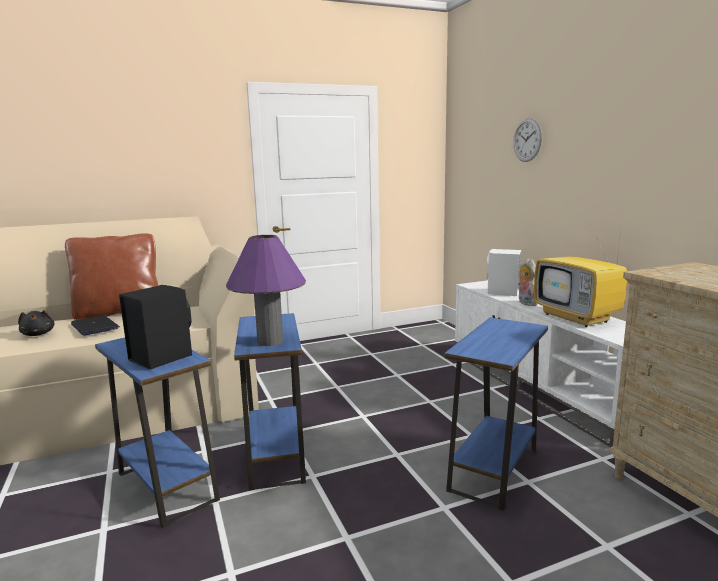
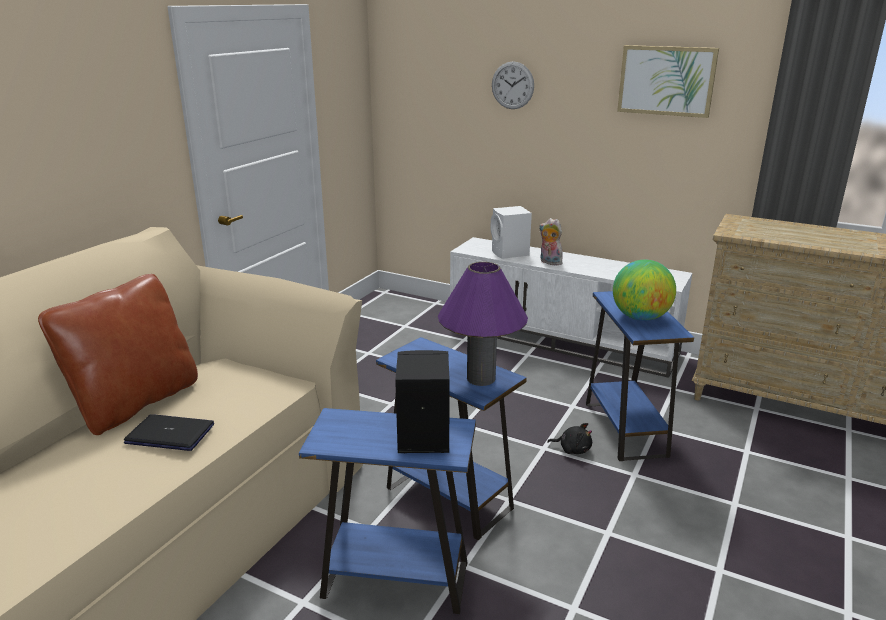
camera: 40 degrees left, 10 degrees up
black plush toy [18,310,55,336] -> black plush toy moved to [547,423,592,454]
television [534,221,627,327] -> none
none -> globe [613,260,676,321]
none -> picture [617,45,719,118]

